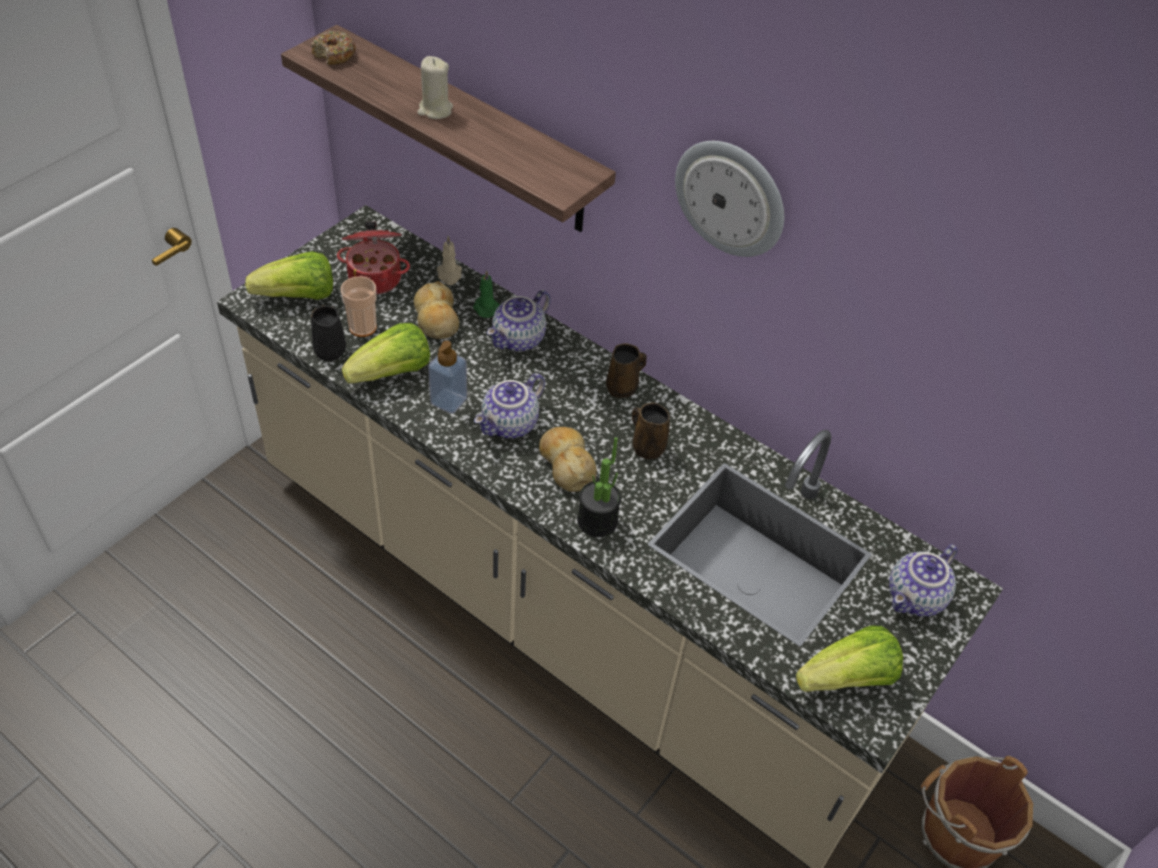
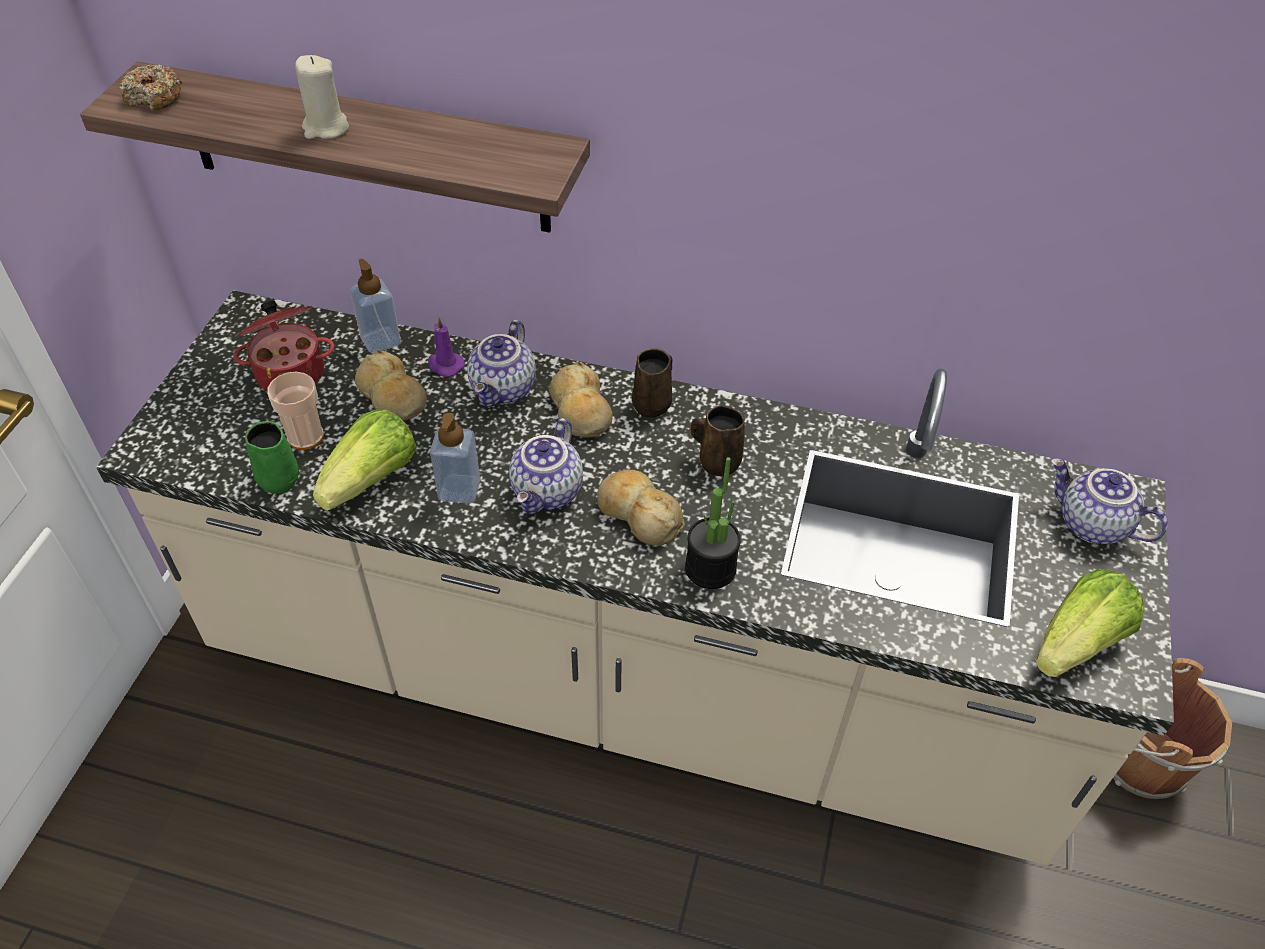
camera: 20 degrees left, 0 degrees up
lettuce [245,251,333,300] -> none
black mug [311,305,346,361] -> green mug [245,421,299,493]
beige candle [437,236,462,285] -> soap dispenser [350,258,401,354]
green candle [473,270,500,318] -> purple candle [428,317,465,377]
wall clock [675,141,784,257] -> none
teapot [889,544,958,617] -> teapot turned 105 degrees clockwise [1051,458,1168,544]
none -> bread [549,362,612,437]

